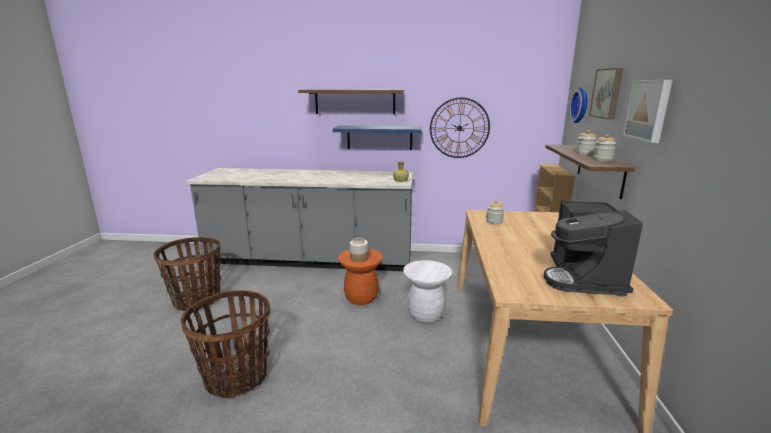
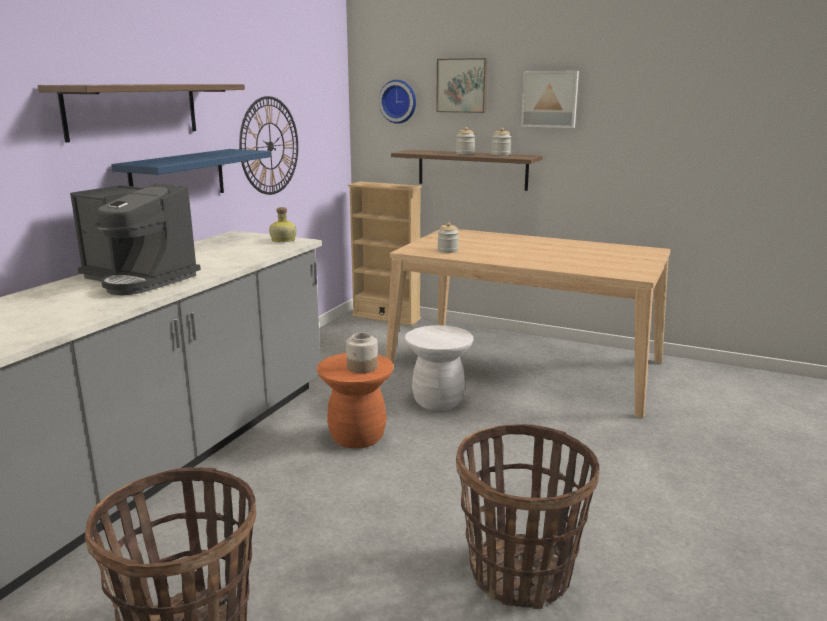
camera: 70 degrees left, 0 degrees up
coffee machine [544,201,643,296] -> coffee machine moved to [70,183,201,295]

